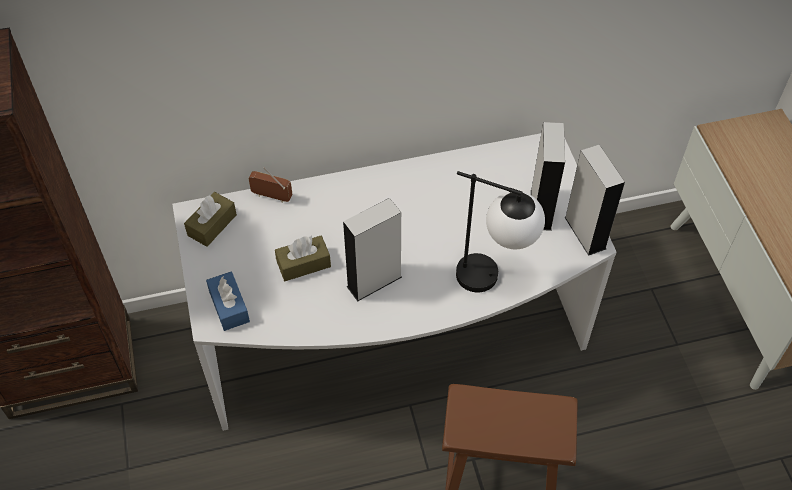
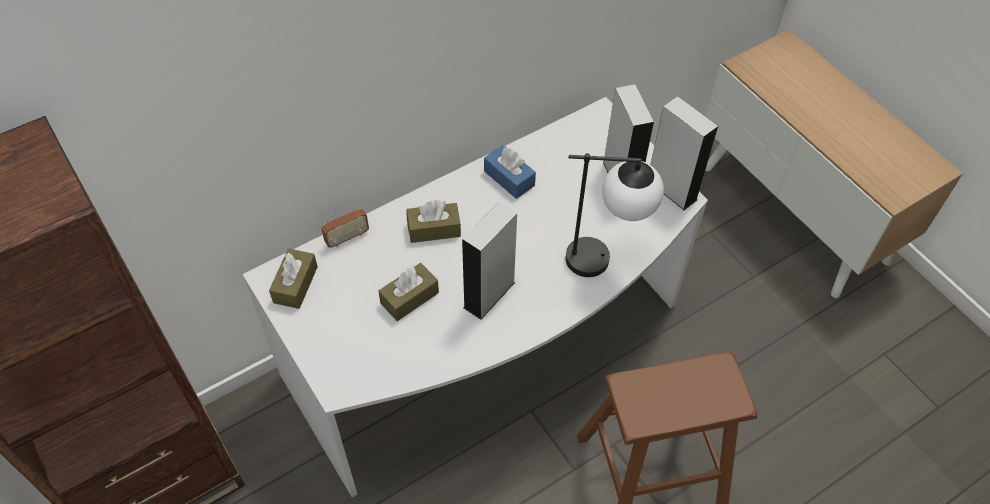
camera: 20 degrees left, 0 degrees up
blue tissue box [206,272,250,331] -> blue tissue box moved to [484,145,536,199]
radio [248,167,293,203] -> radio turned 150 degrees clockwise [321,200,369,248]
none -> brown tissue box [406,200,461,243]

